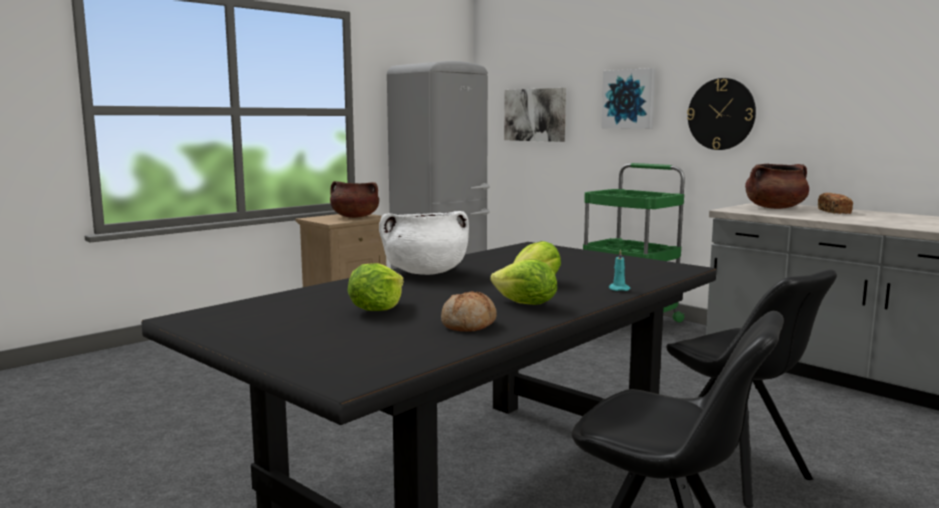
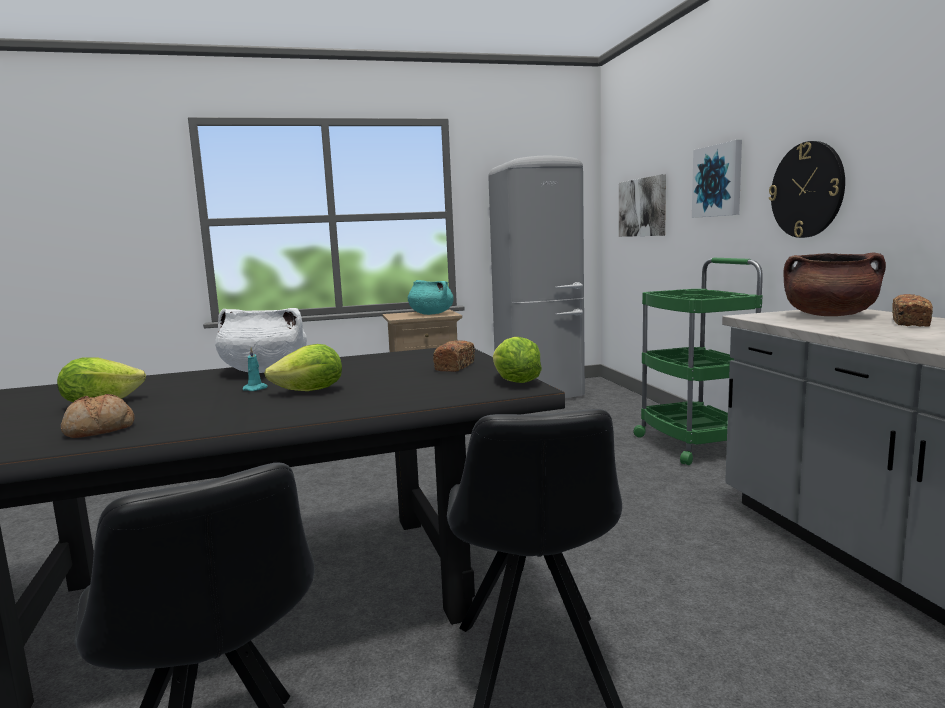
camera: 30 degrees right, 0 degrees up
brown cooking pot [330,181,379,218] -> turquoise cooking pot [408,280,454,315]
lettuce [490,259,557,305] -> lettuce moved to [493,337,542,383]
turquoise candle [609,249,630,291] -> turquoise candle moved to [242,347,268,391]
none -> bread [433,340,475,372]

